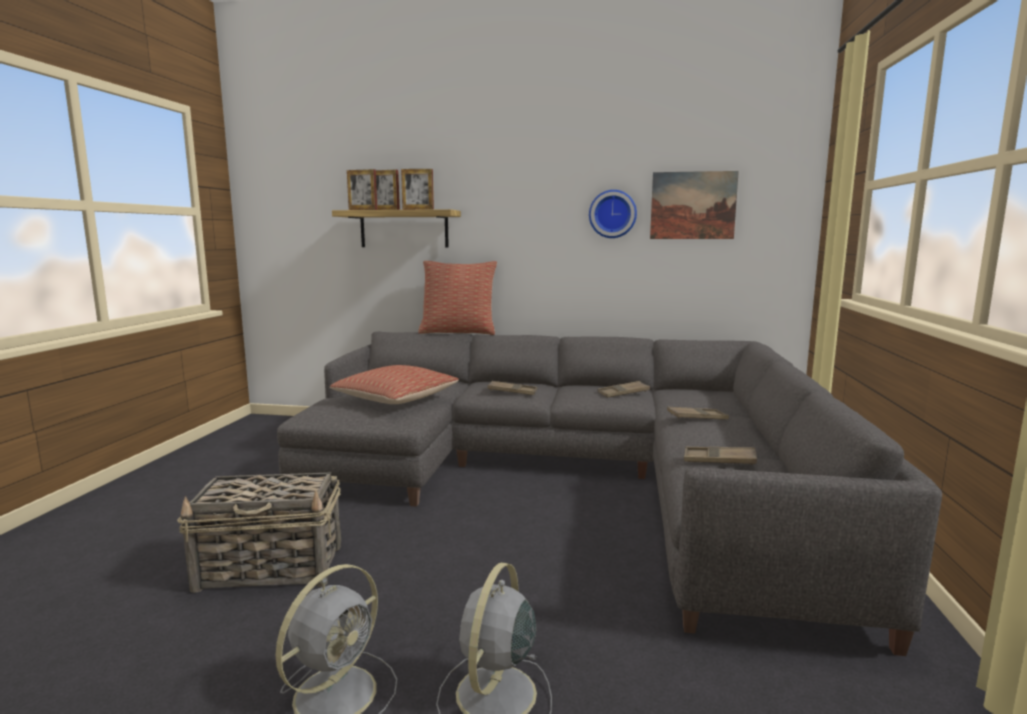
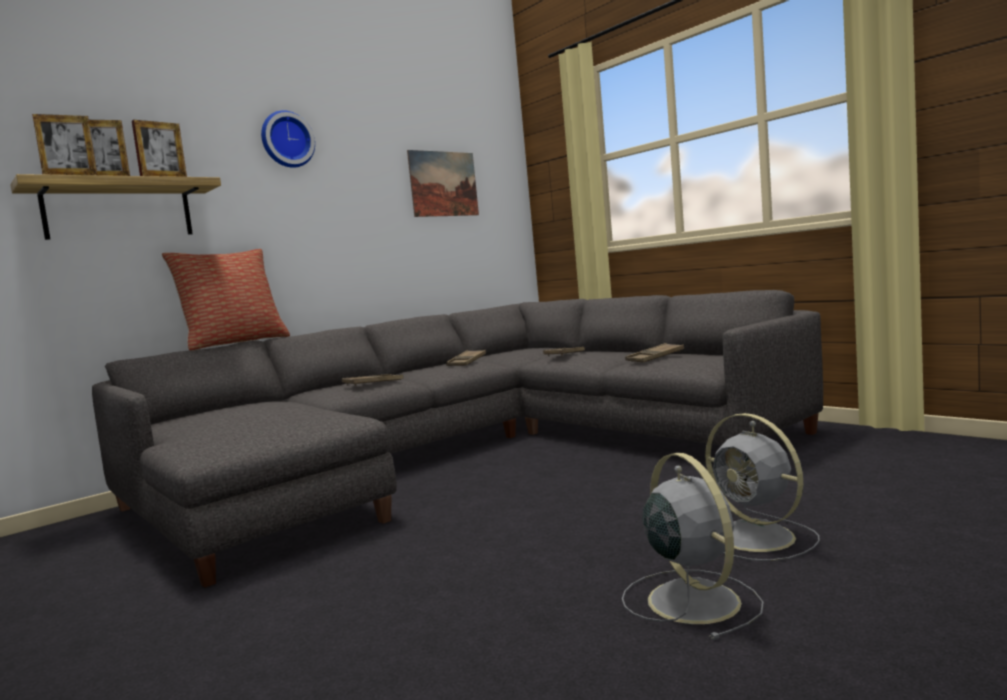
camera: 50 degrees left, 5 degrees down
basket [177,472,341,593] -> none
pillow [330,365,459,404] -> none
wall clock [589,190,637,238] -> wall clock moved to [261,110,315,168]

